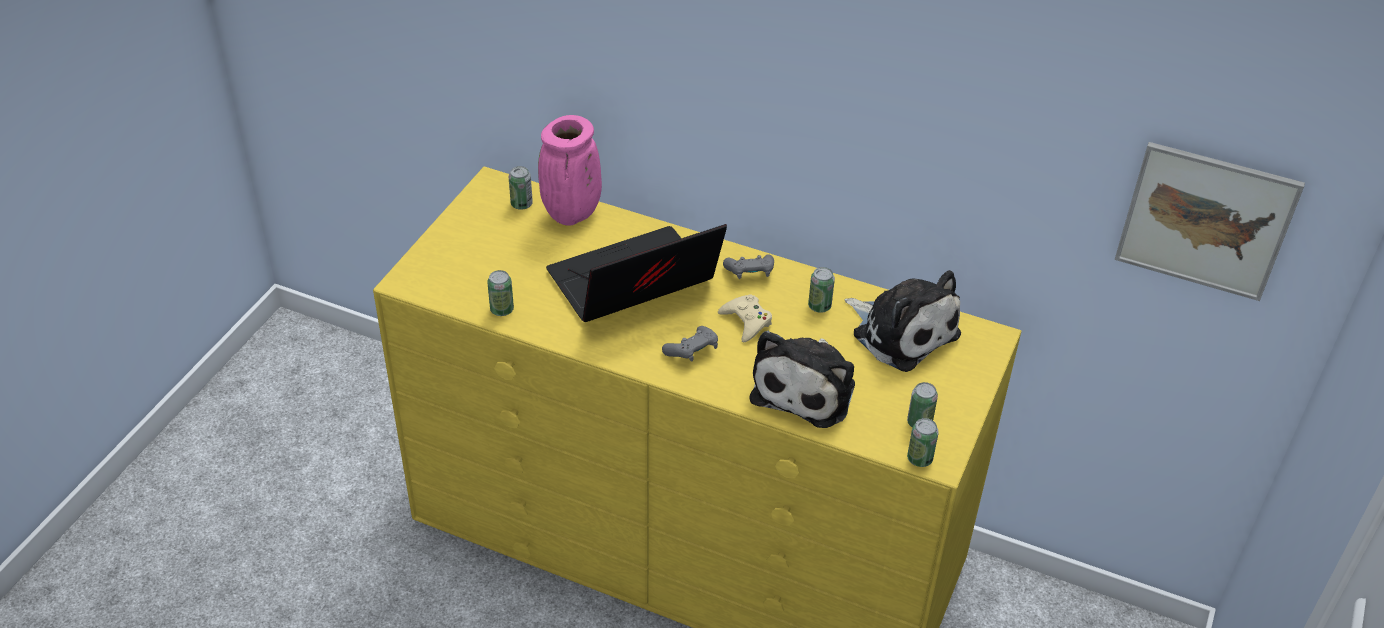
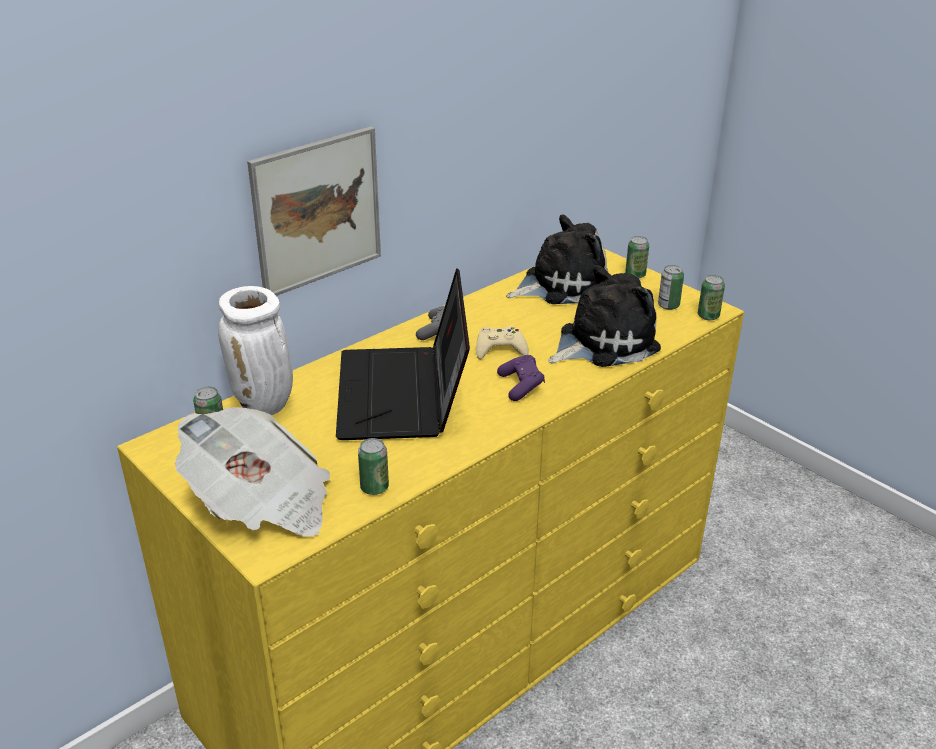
camera: 65 degrees left, 10 degrees down
pink vase [538,115,602,226] -> white vase [218,286,293,415]
grey game controller [662,326,718,361] -> purple game controller [497,355,545,401]
plush toy [750,331,855,428] -> plush toy turned 75 degrees counterclockwise [548,265,661,367]
can [808,267,835,313] -> can moved to [625,236,649,279]
picture [1114,142,1305,301] -> picture moved to [247,126,381,296]
none -> newspaper [175,407,330,537]

